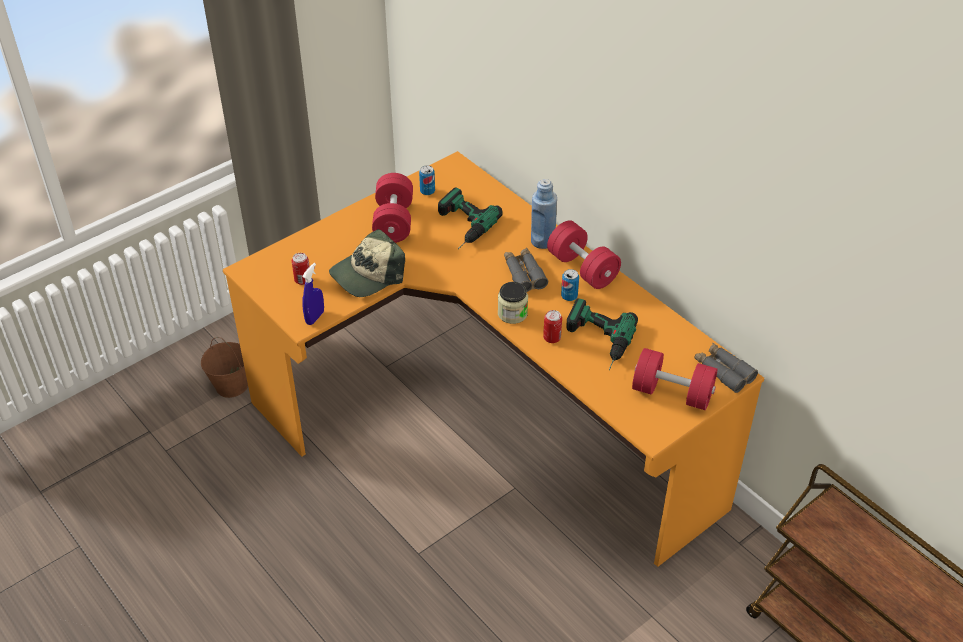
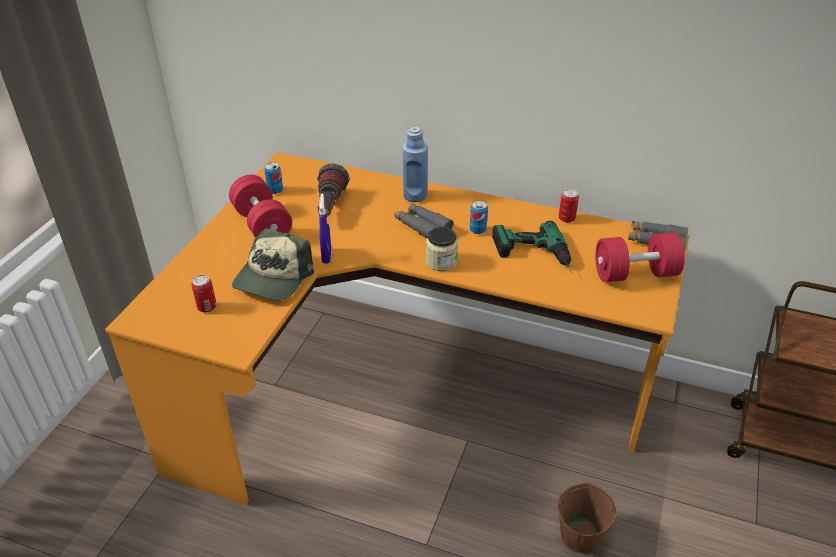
camera: 30 degrees left, 5 degrees down
brown bucket [201,337,248,398] -> brown bucket moved to [557,483,616,554]
blue spray bottle [302,263,324,325] -> blue spray bottle moved to [319,194,331,263]
power drill [438,187,503,249] -> flashlight [317,164,350,218]
can [543,310,562,343] -> can moved to [559,189,579,223]
red dumbbell [547,220,621,289] -> none

